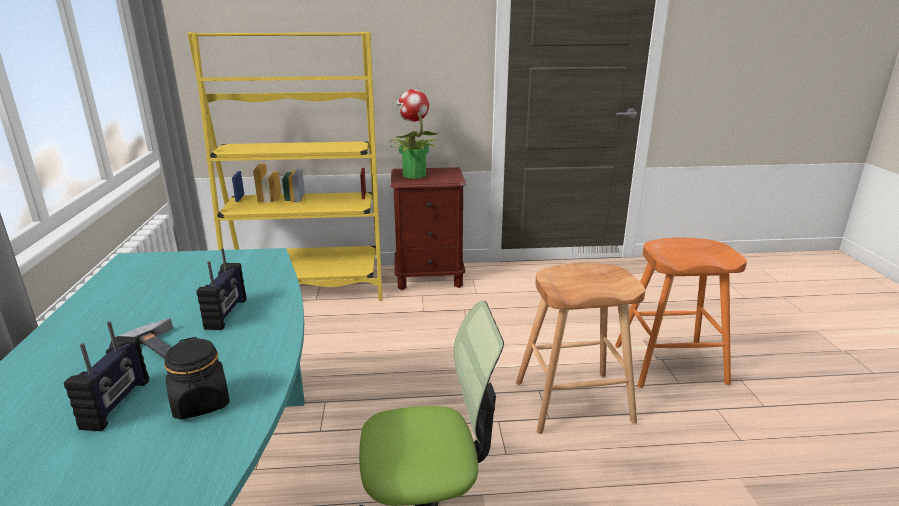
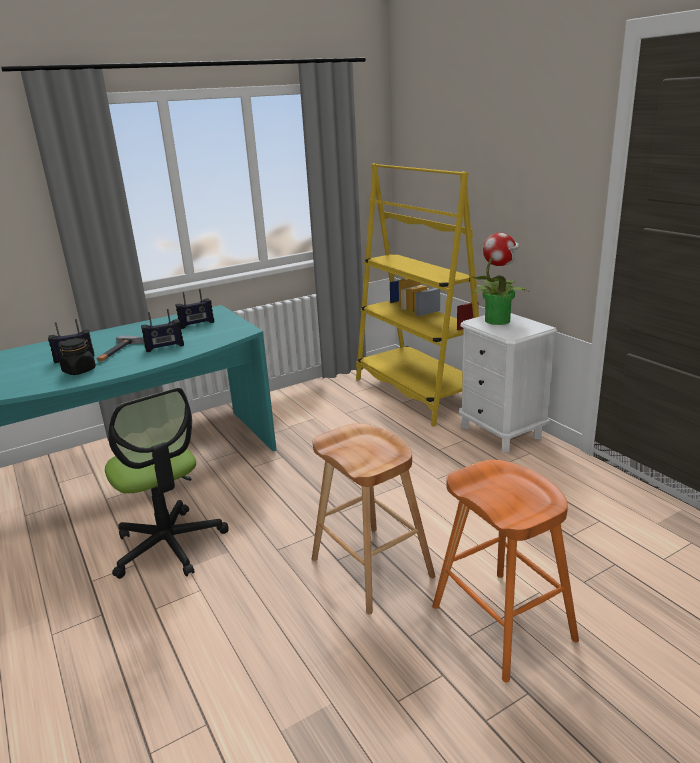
camera: 65 degrees right, 0 degrees up
brown nightstand [391,167,466,290] -> white nightstand [459,313,557,452]
none -> radio [175,289,214,329]

